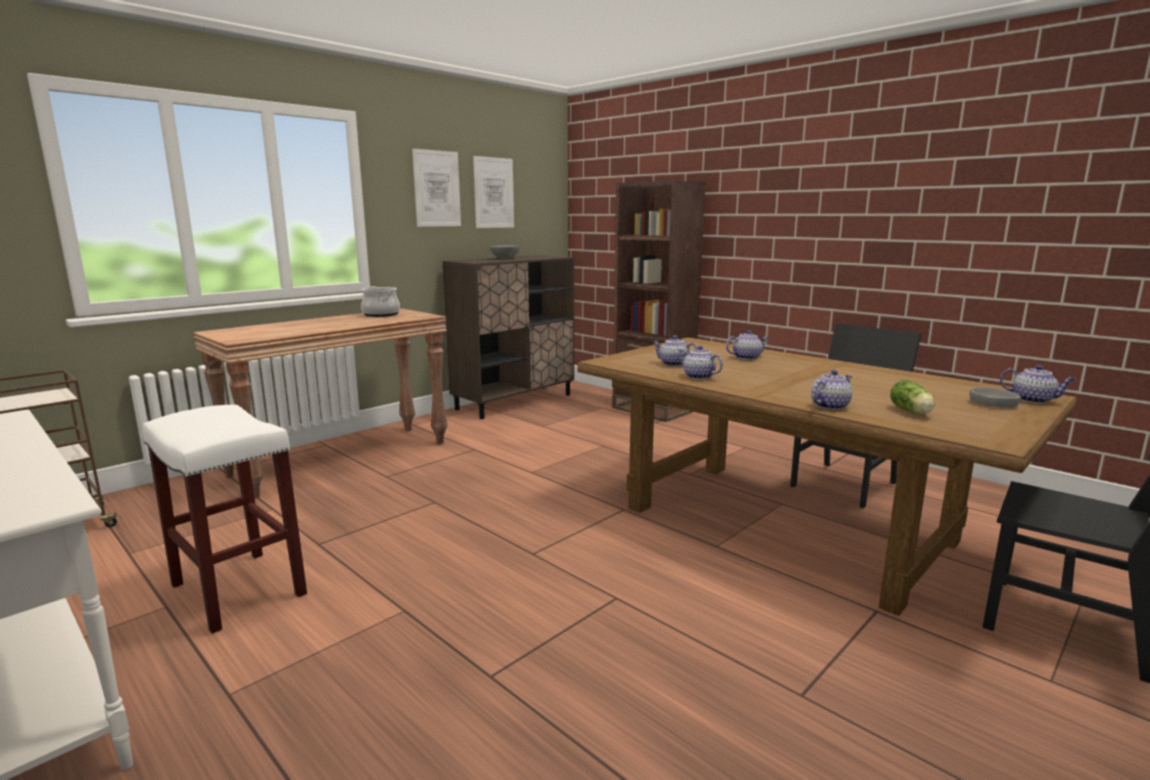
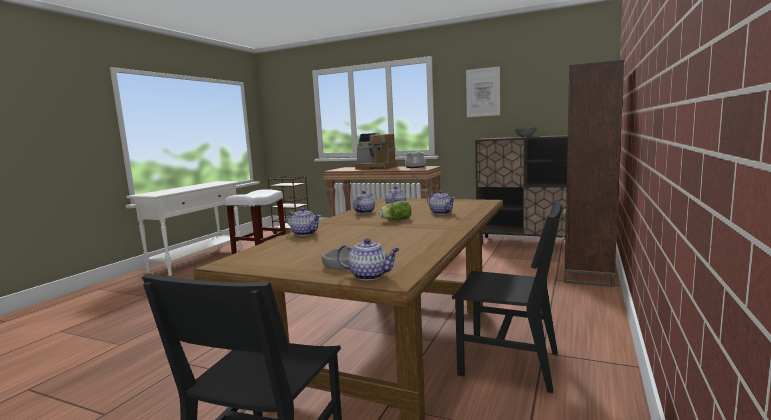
camera: 70 degrees right, 5 degrees down
picture [473,156,514,228] -> none
lettuce [890,380,935,413] -> lettuce moved to [379,201,411,220]
teapot [1000,365,1075,403] -> teapot turned 90 degrees counterclockwise [337,238,400,280]
none -> coffee machine [354,133,397,170]

